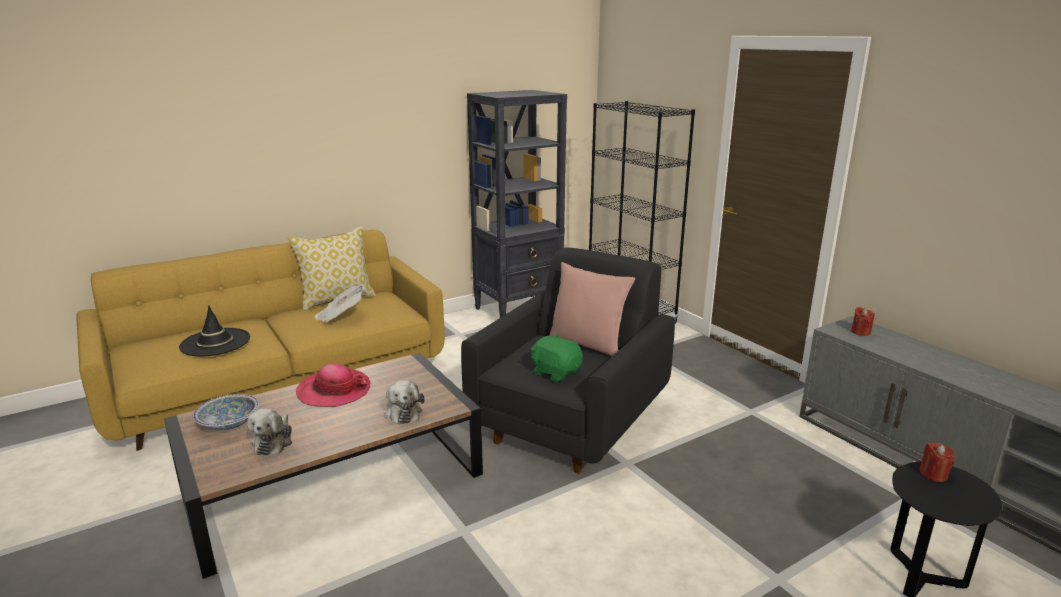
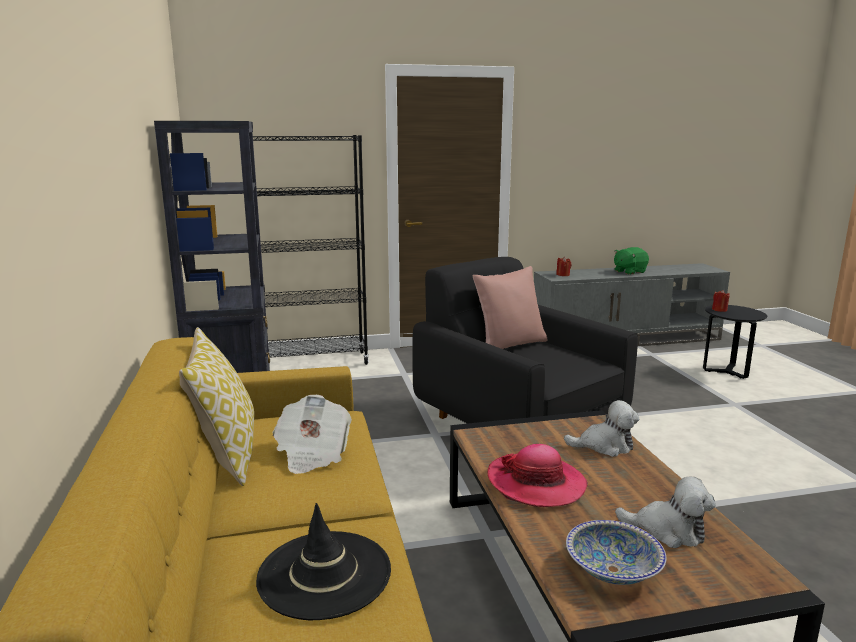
camera: 70 degrees left, 5 degrees down
green plush toy [531,334,583,382] -> green plush toy moved to [614,247,649,275]

